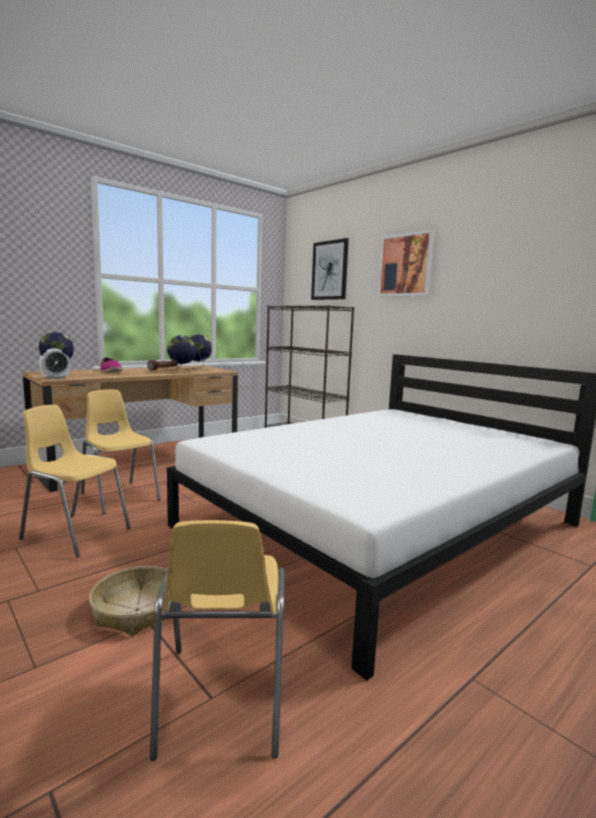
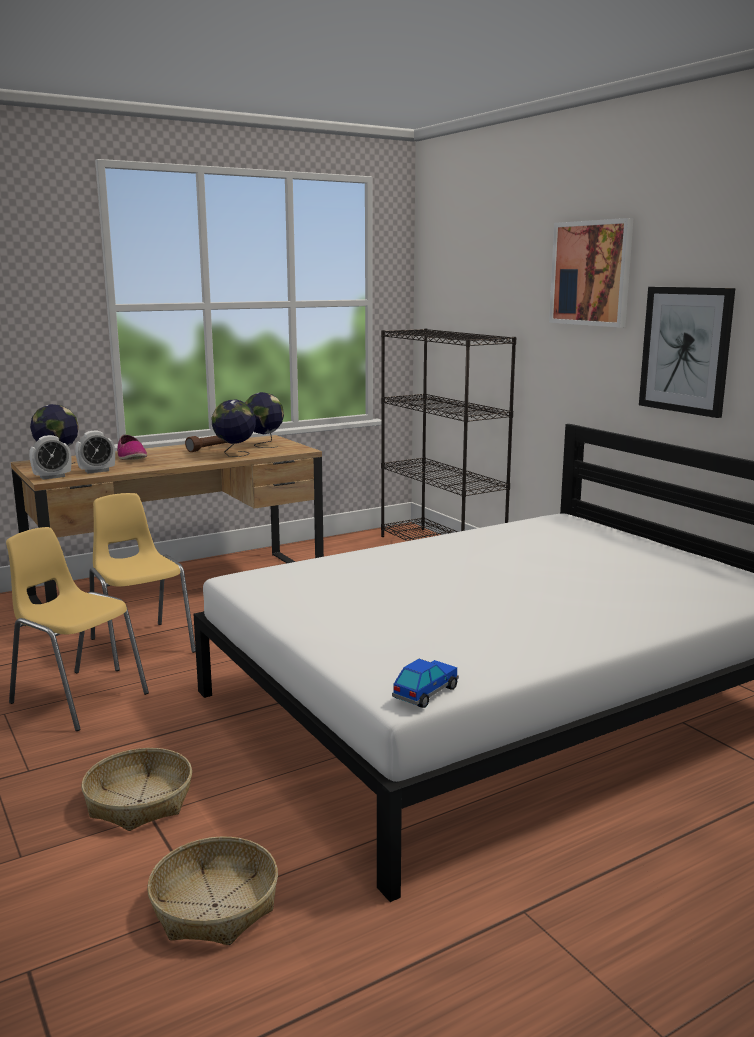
camera: 10 degrees right, 5 degrees up
yellow chair [150,520,285,761] -> basket [147,837,278,945]
picture [311,238,349,300] -> picture moved to [639,287,735,418]
none -> alarm clock [75,431,115,473]
none -> toy car [392,659,459,708]

